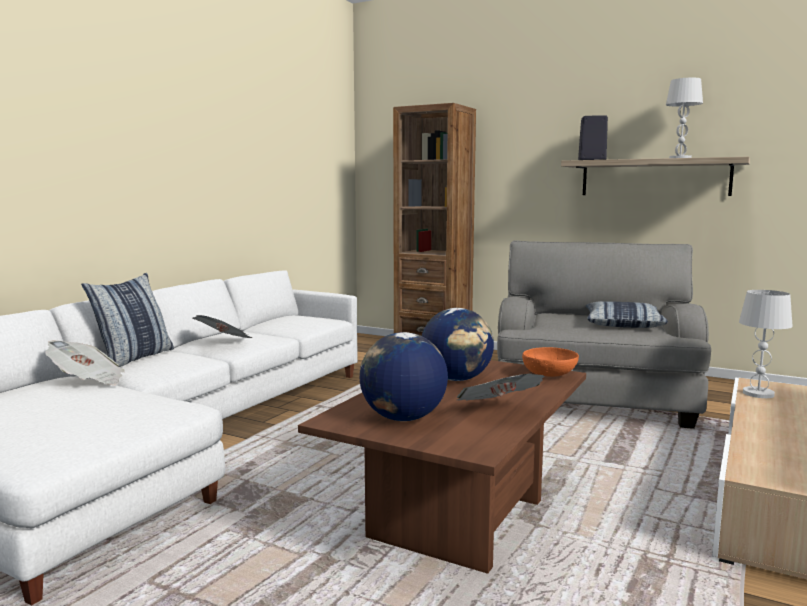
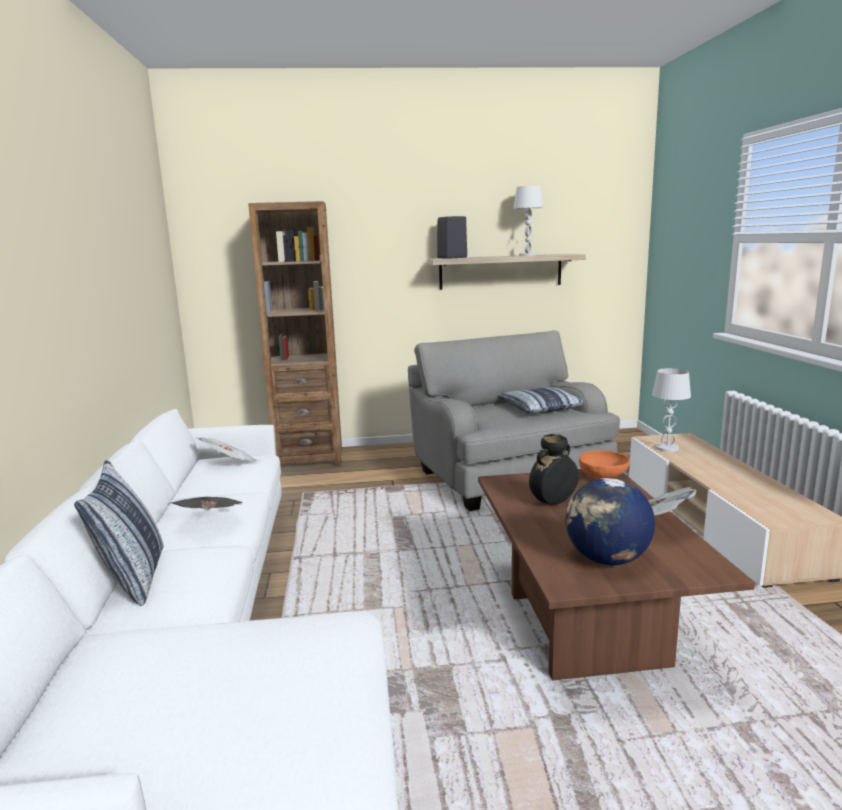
camera: 35 degrees left, 5 degrees up
newspaper [45,340,125,385] -> newspaper moved to [196,438,259,461]
globe [422,308,494,381] -> black vase [529,434,579,505]

